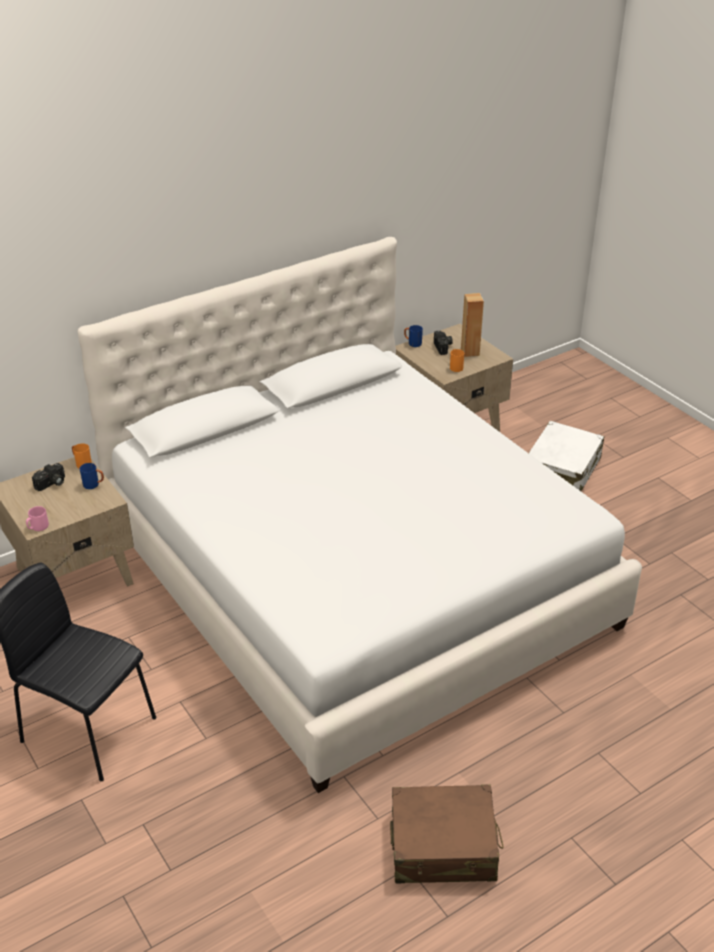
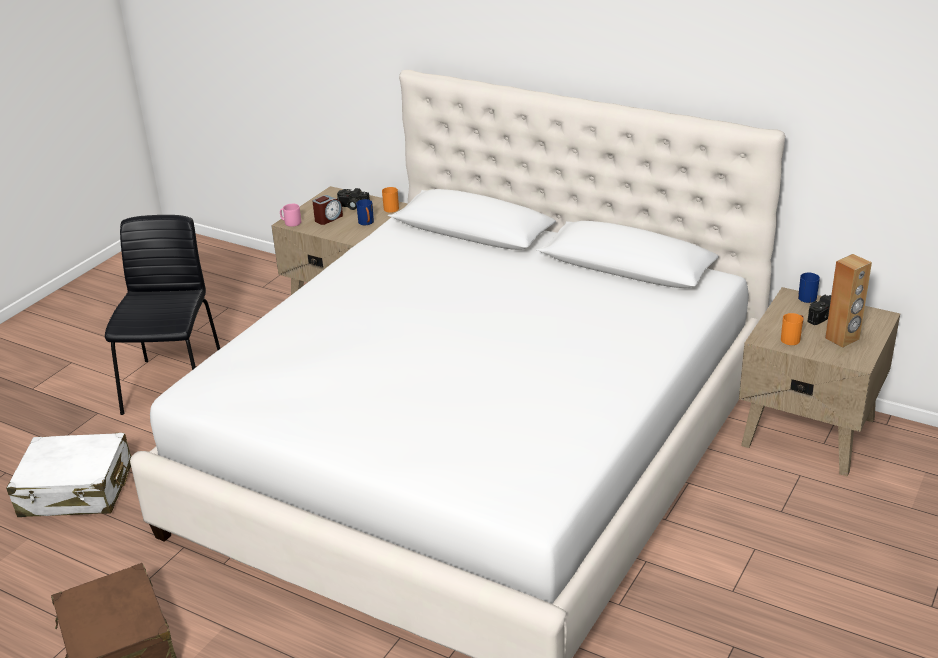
camera: 65 degrees right, 5 degrees down
white suitcase [529,421,605,491] -> white suitcase moved to [6,433,131,517]
none -> alarm clock [313,195,343,225]

